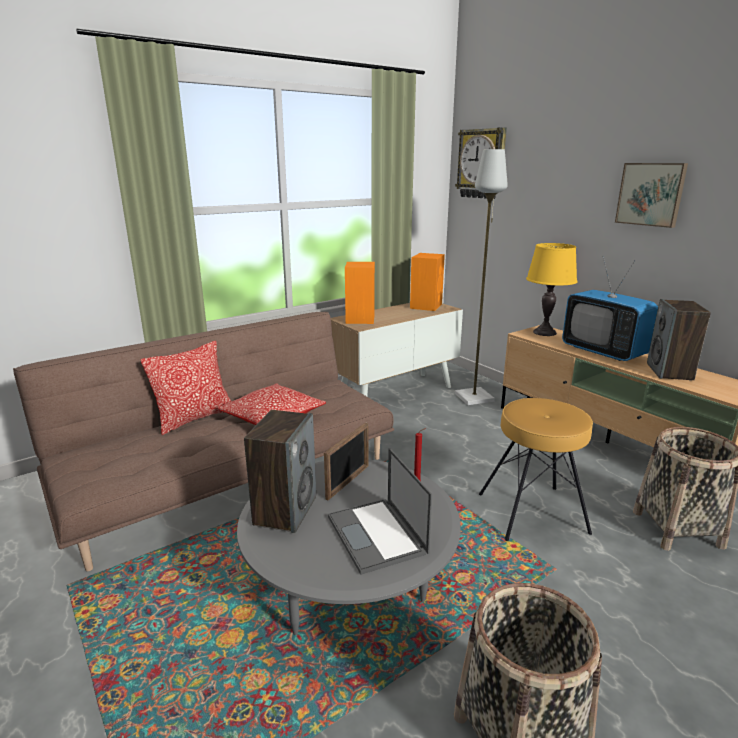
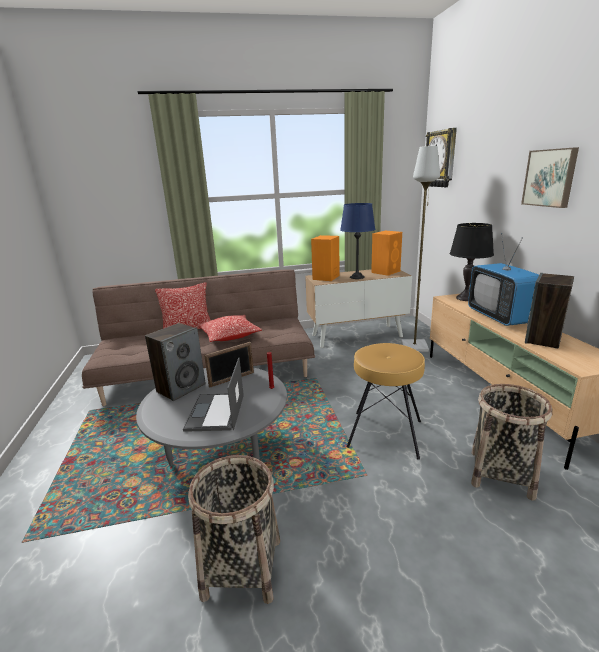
camera: 25 degrees right, 0 degrees up
yellow table lamp [526,243,577,336] -> black table lamp [449,223,494,301]
none -> blue table lamp [340,203,375,279]

